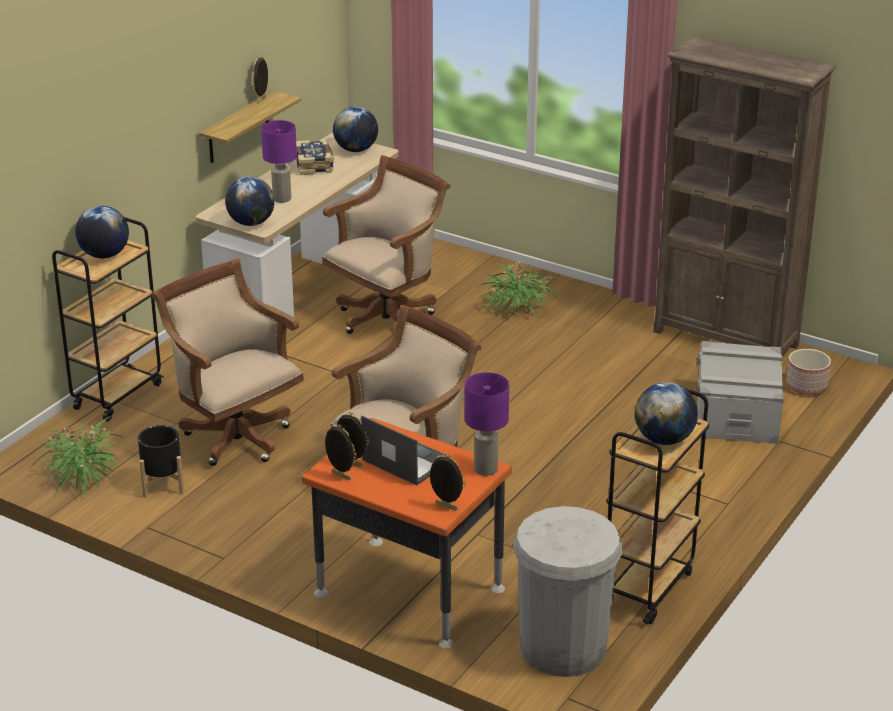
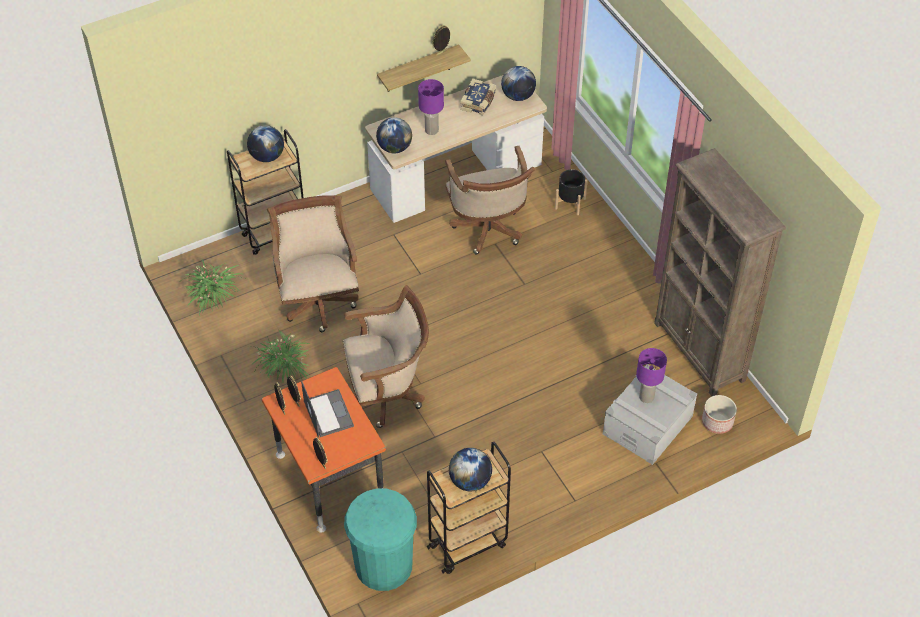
camera: 30 degrees right, 20 degrees up
black planter [138,425,184,498] -> black planter moved to [555,169,588,215]
office chair [322,155,450,334] -> office chair turned 90 degrees clockwise [445,146,535,255]
purple table lamp [465,372,509,476] -> purple table lamp moved to [636,348,667,403]
potted plant [477,261,561,318] -> potted plant moved to [252,329,309,382]
white trash can [513,506,622,677] -> turquoise trash can [344,489,417,591]

